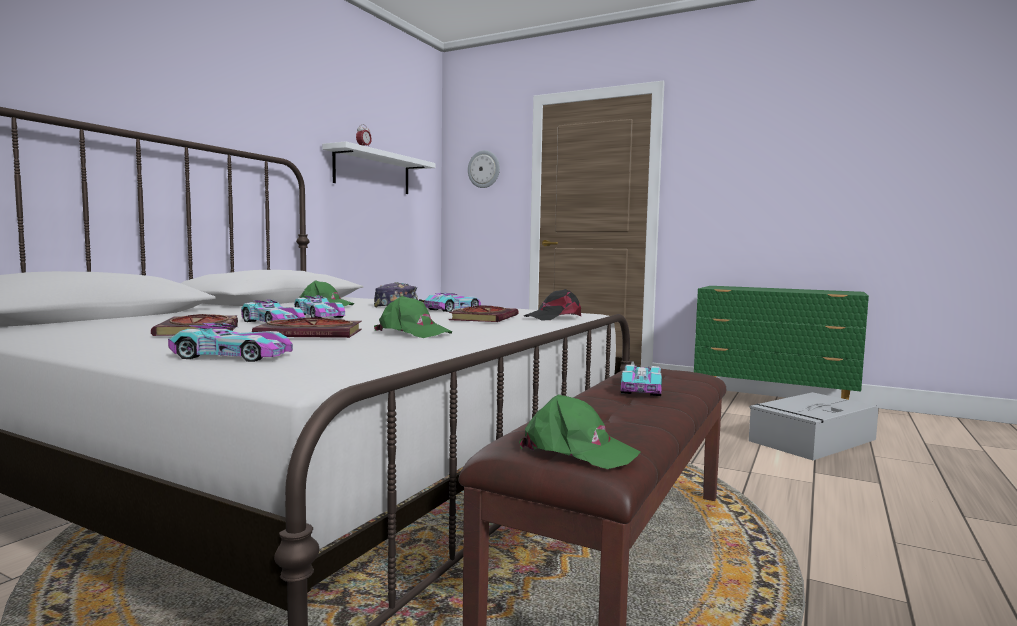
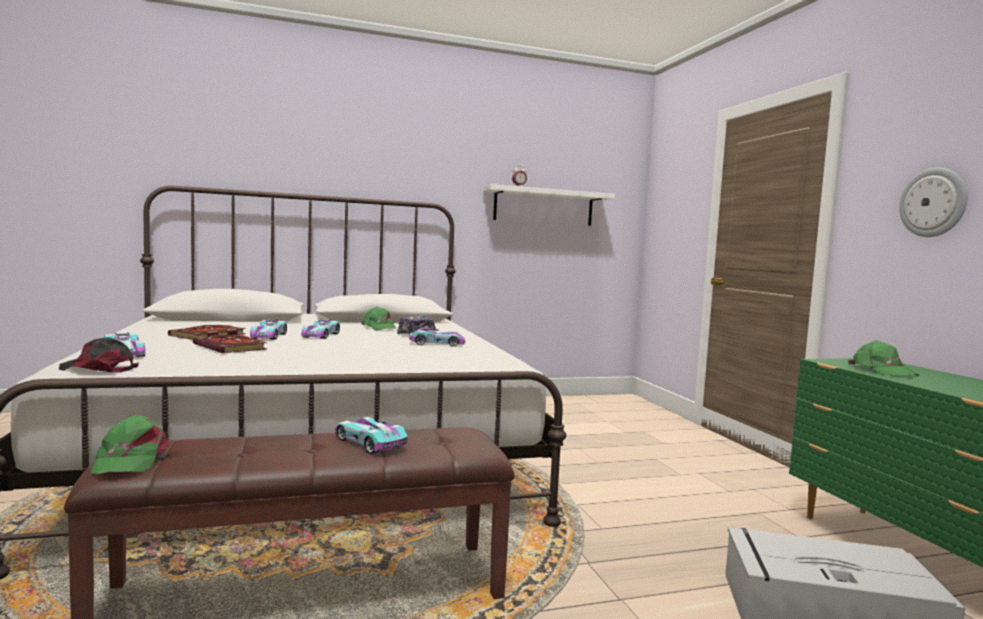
camera: 45 degrees right, 0 degrees up
green cap [374,296,453,338] -> green cap moved to [848,340,920,376]
book [449,305,519,322] -> none
wall clock [468,150,500,188] -> wall clock moved to [899,168,967,237]
black cap [524,289,581,321] -> black cap moved to [59,337,139,372]
toy car [621,365,662,396] -> toy car turned 105 degrees counterclockwise [335,417,408,454]

